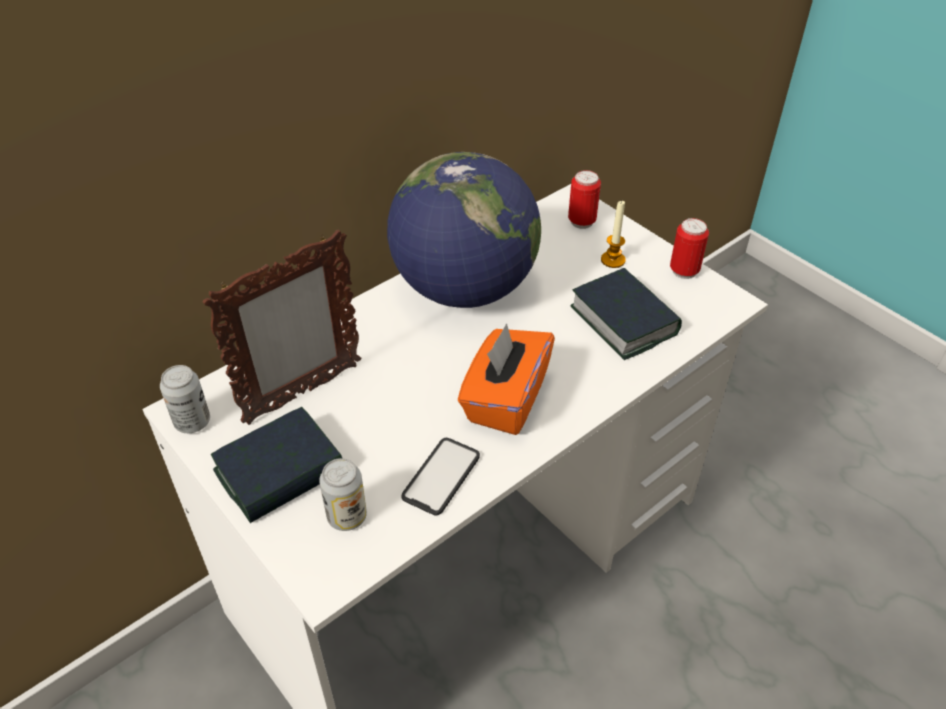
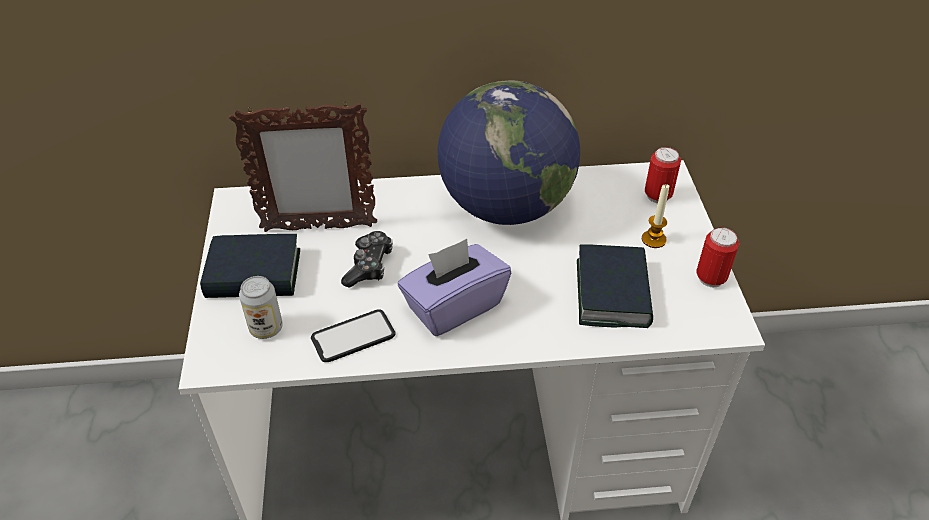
camera: 35 degrees right, 0 degrees up
can [160,365,210,433] -> none
orange tissue box [458,323,555,435] -> purple tissue box [398,239,511,336]
none -> game controller [341,231,393,288]

